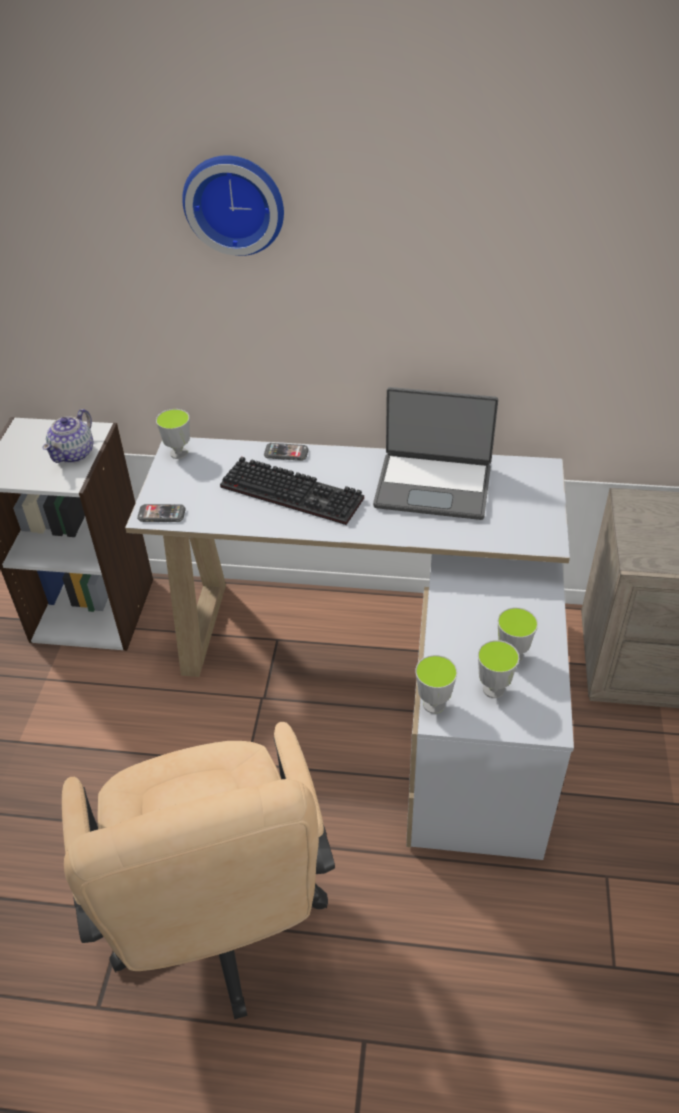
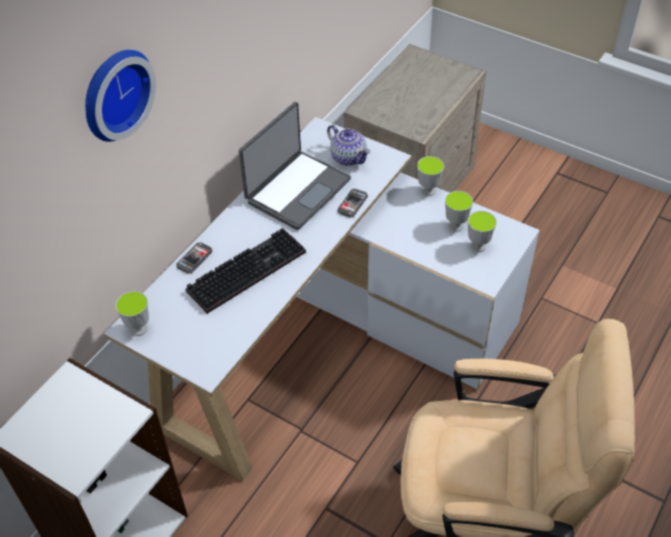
camera: 65 degrees left, 5 degrees up
teapot [43,409,93,463] -> teapot moved to [327,125,370,166]
phone [137,504,186,522] -> phone moved to [337,189,368,217]
cup [416,655,457,714] -> cup moved to [417,156,444,196]

